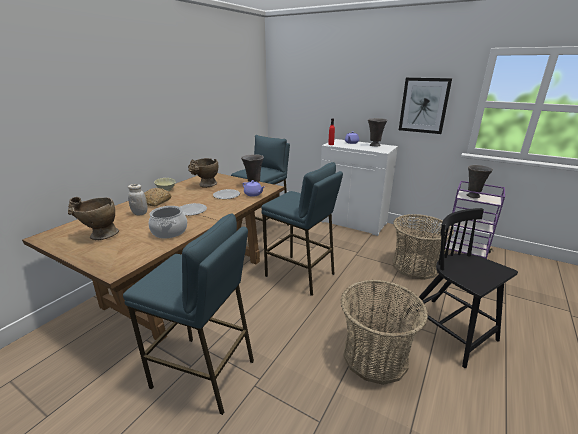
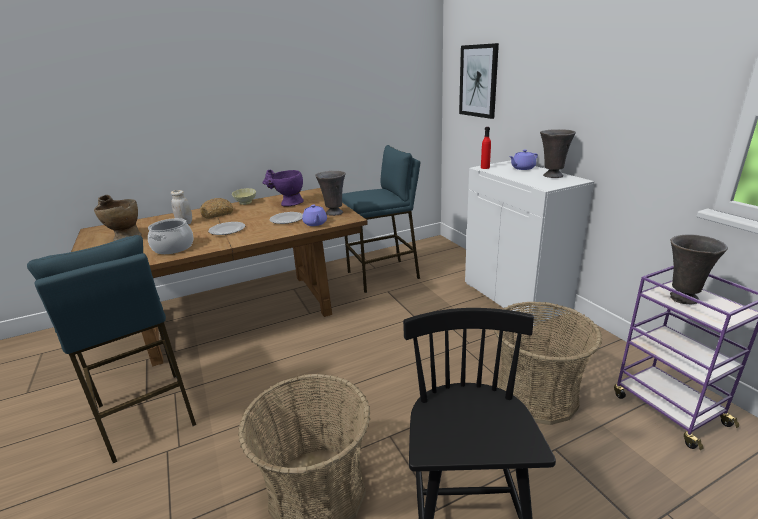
camera: 35 degrees right, 0 degrees up
beige vase [188,158,218,188] -> purple vase [263,170,304,207]
blue stool [261,162,343,296] -> none
picture [399,77,452,134] -> picture moved to [459,43,499,119]

